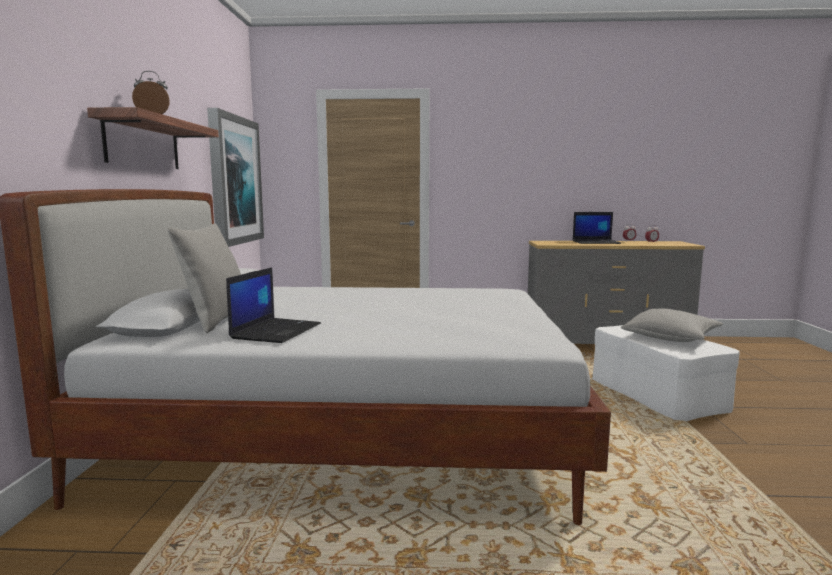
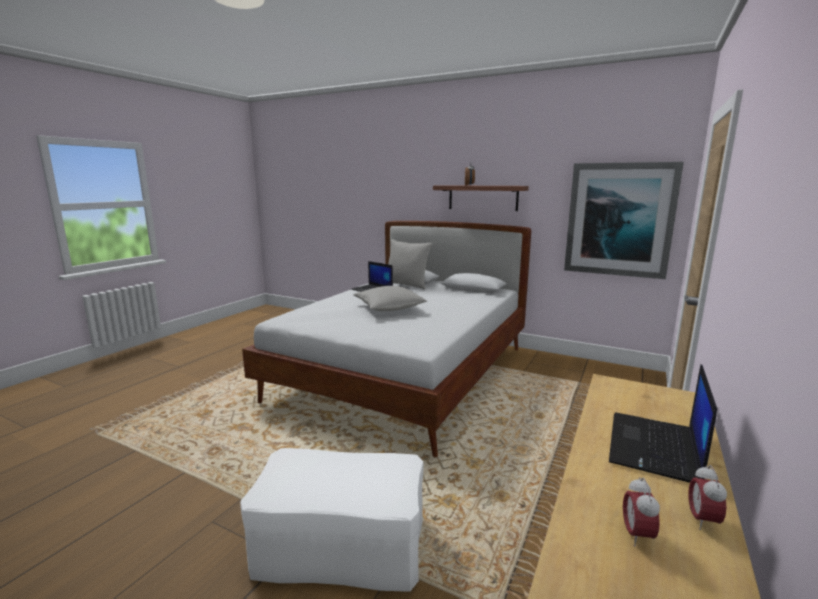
camera: 115 degrees right, 5 degrees up
grey pillow [621,309,723,342] -> grey pillow moved to [353,286,427,311]

